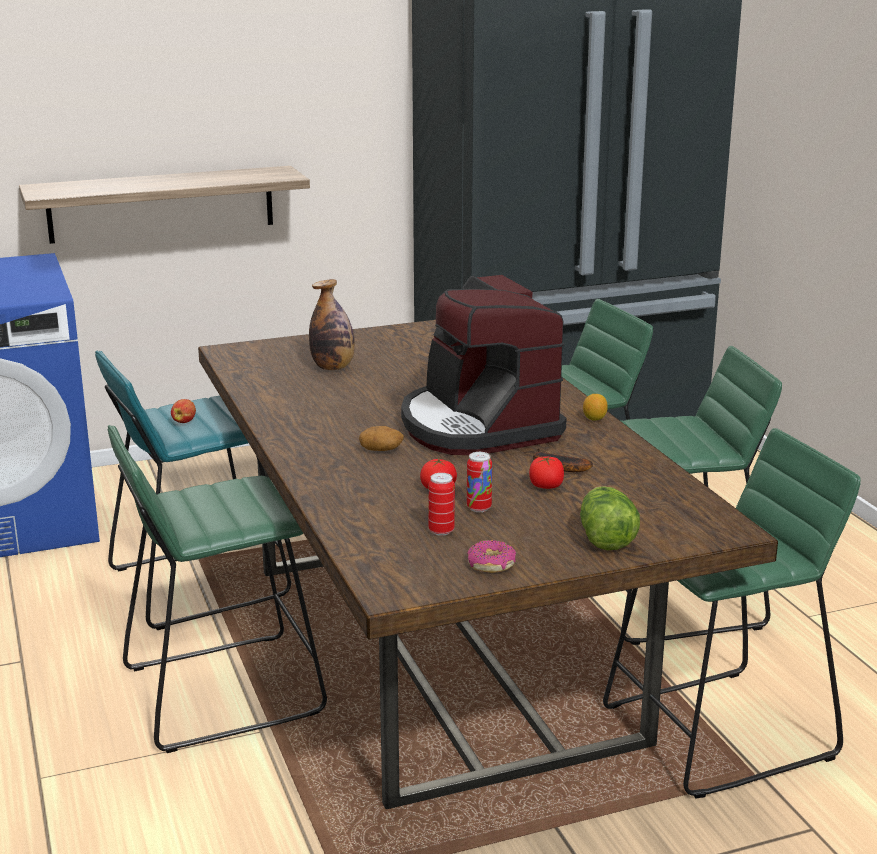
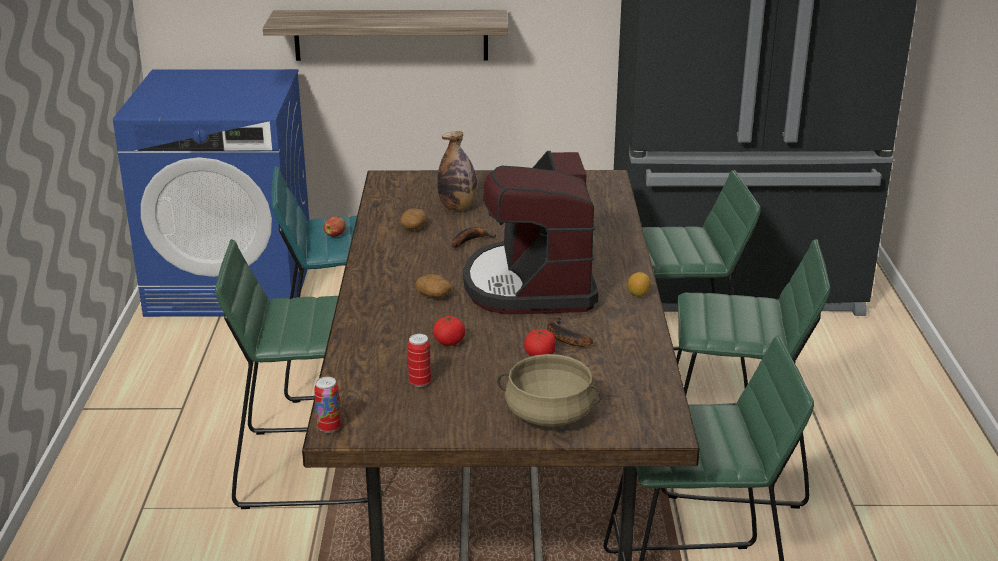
camera: 20 degrees right, 5 degrees up
can [467,452,492,512] -> can moved to [314,377,341,433]
donut [467,540,516,573] -> none
lettuce [580,486,640,550] -> beige cooking pot [497,354,602,427]
none -> potato [400,209,426,230]
none -> banana [451,227,496,248]

